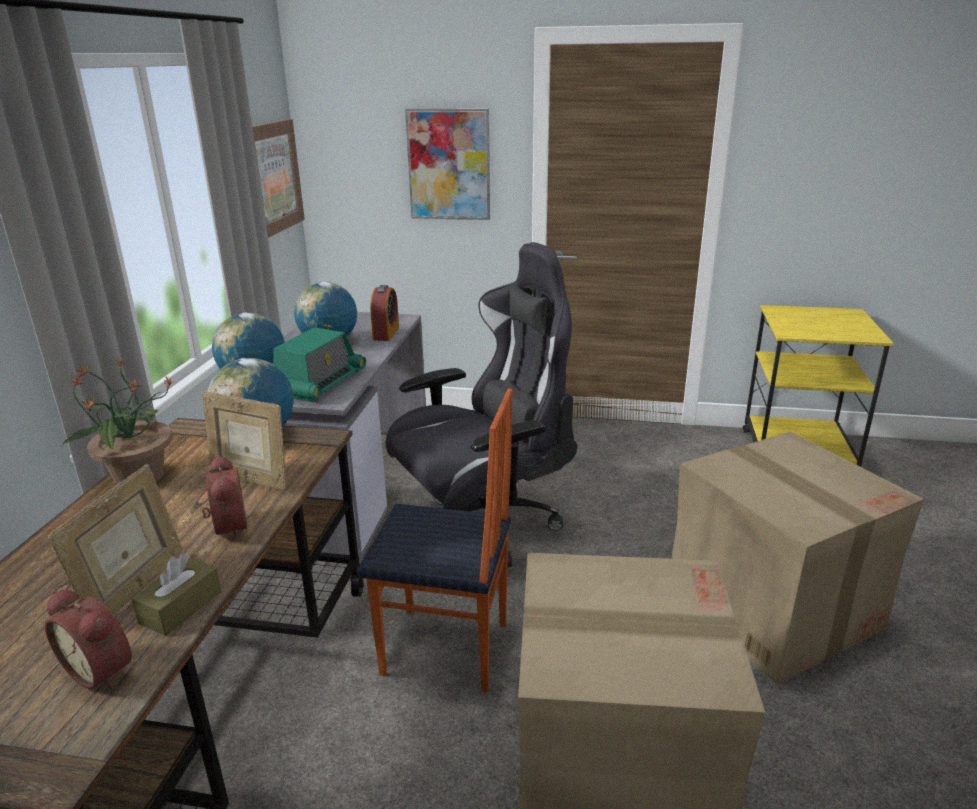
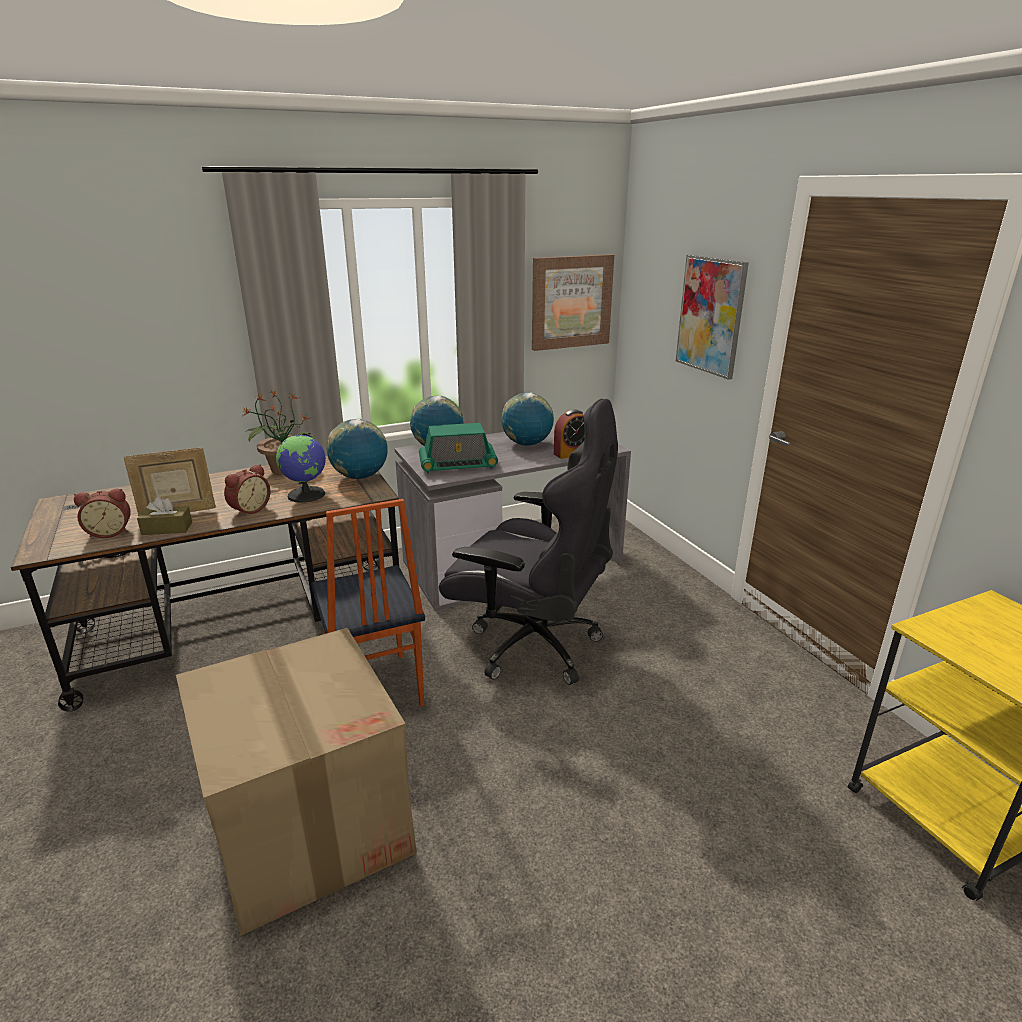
camera: 55 degrees right, 0 degrees up
alarm clock [45,590,132,690] -> alarm clock turned 105 degrees counterclockwise [74,489,131,538]
picture frame [202,391,287,490] -> globe [276,433,326,503]
cardboard box [671,431,924,685] -> none

